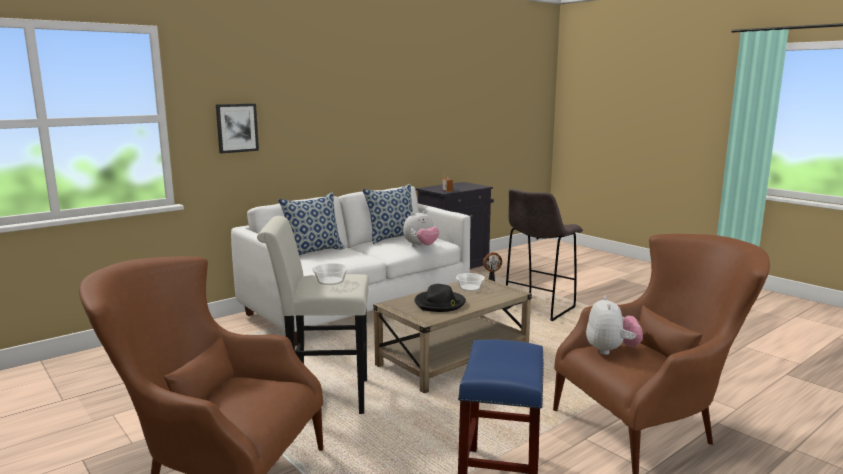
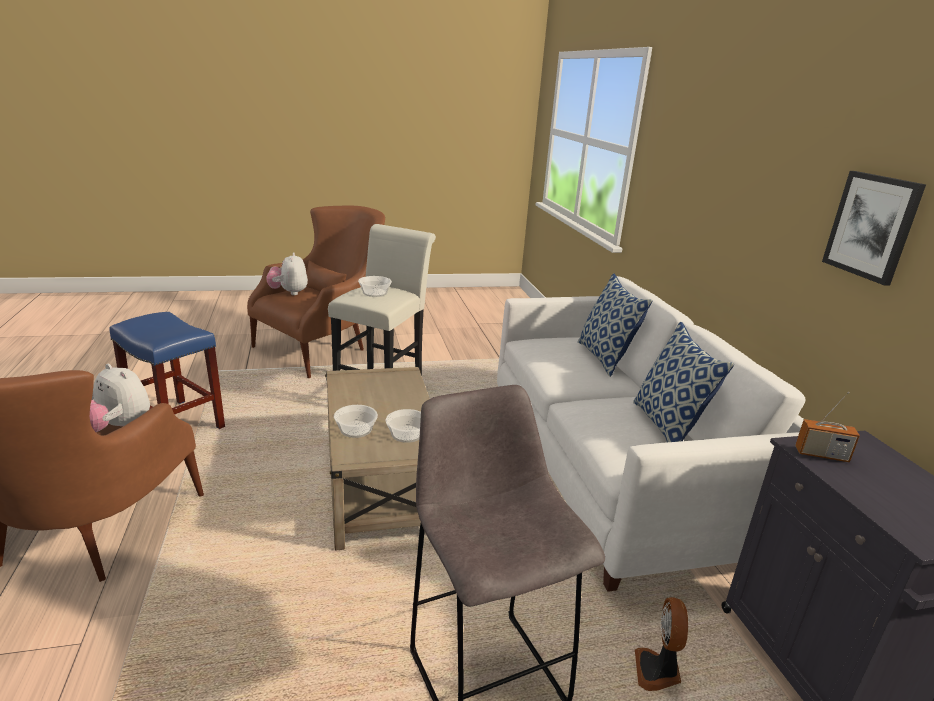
camera: 115 degrees right, 10 degrees up
picture [216,104,259,153] -> picture moved to [822,171,926,285]
plush toy [403,211,439,247] -> plush toy moved to [266,252,308,295]
black hat [415,284,466,312] -> none
none -> bowl [334,405,378,438]

